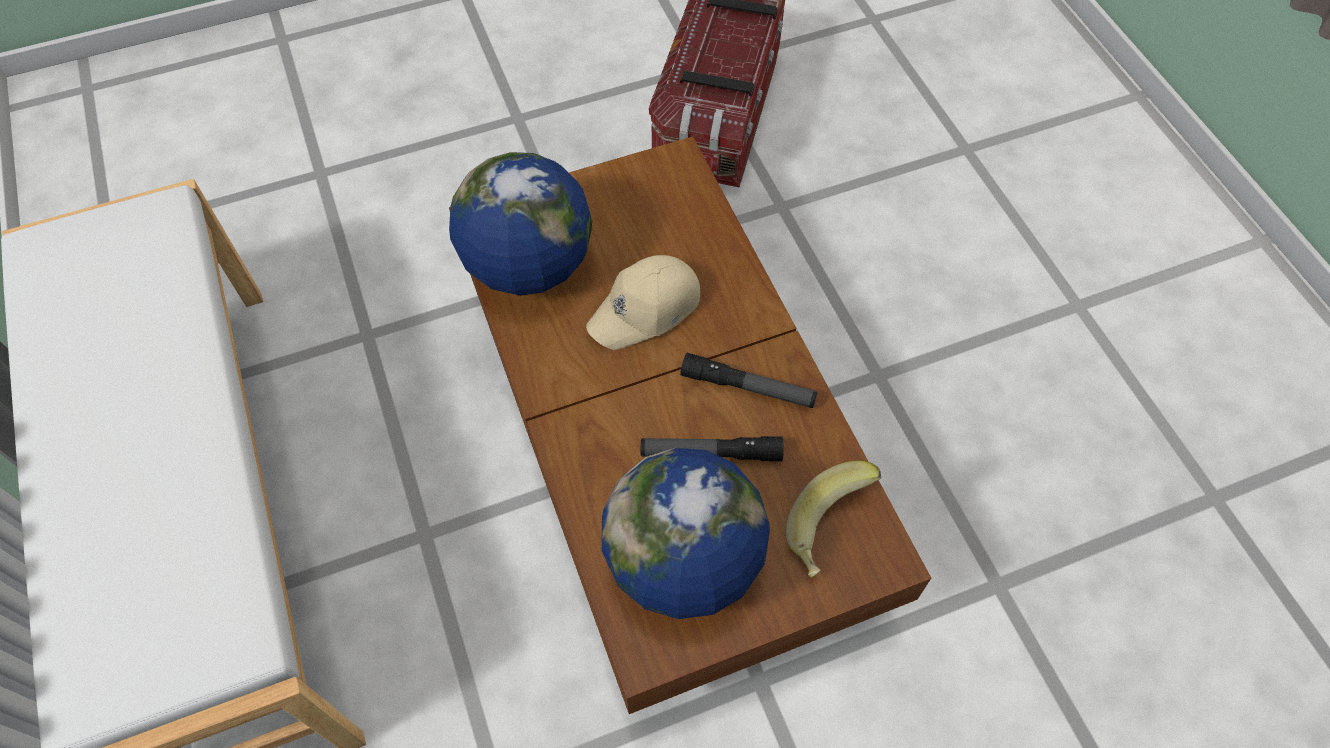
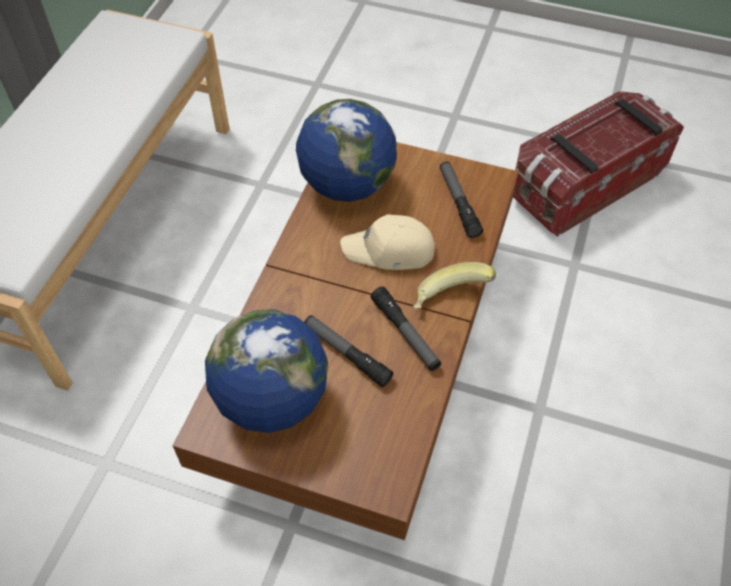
camera: 40 degrees right, 5 degrees down
banana [785,461,881,577] -> banana moved to [413,262,496,309]
none -> flashlight [440,161,483,238]

